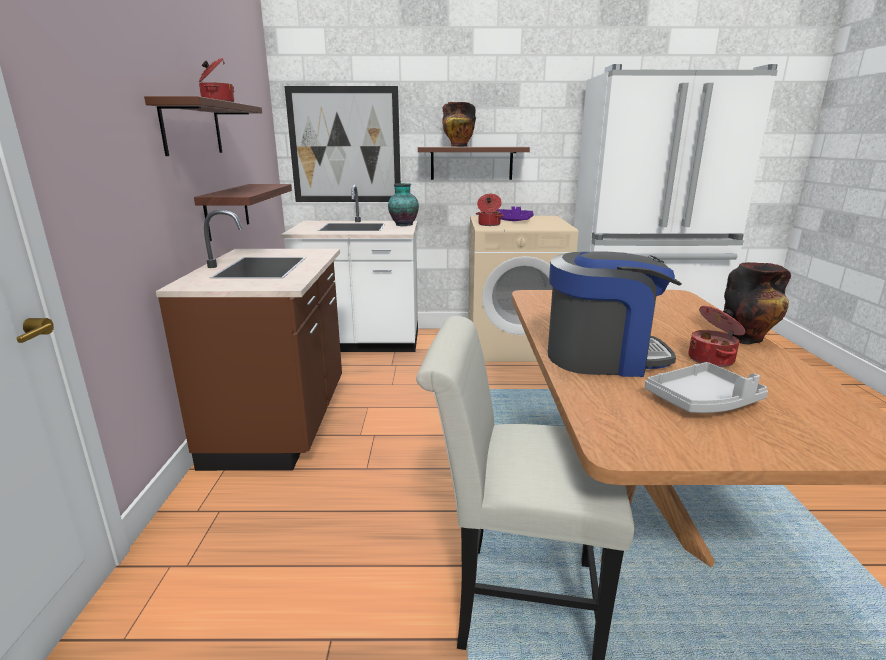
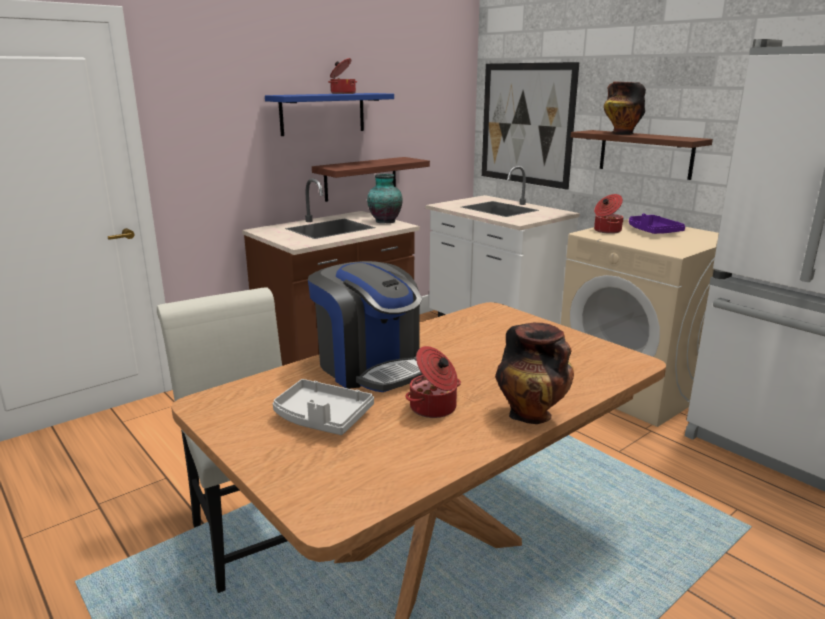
camera: 50 degrees right, 0 degrees up
brown shelf [144,96,262,156] -> blue shelf [265,93,394,136]
vase [388,183,419,226] -> vase moved to [367,174,403,223]

